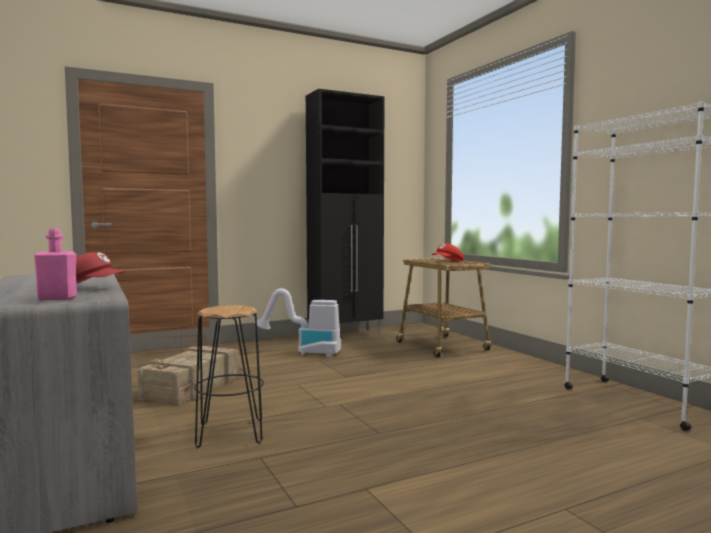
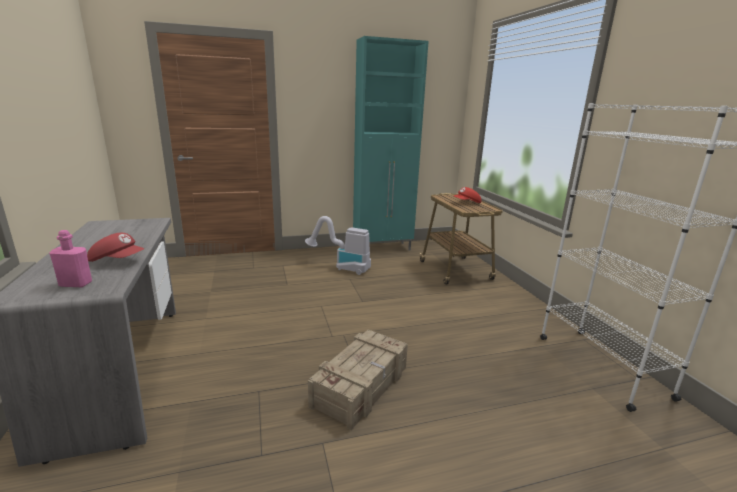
camera: 10 degrees right, 15 degrees up
crate [137,346,239,406] -> crate moved to [308,330,408,430]
black stool [194,305,264,448] -> none
black cabinet [306,89,385,335] -> turquoise cabinet [353,36,429,251]

